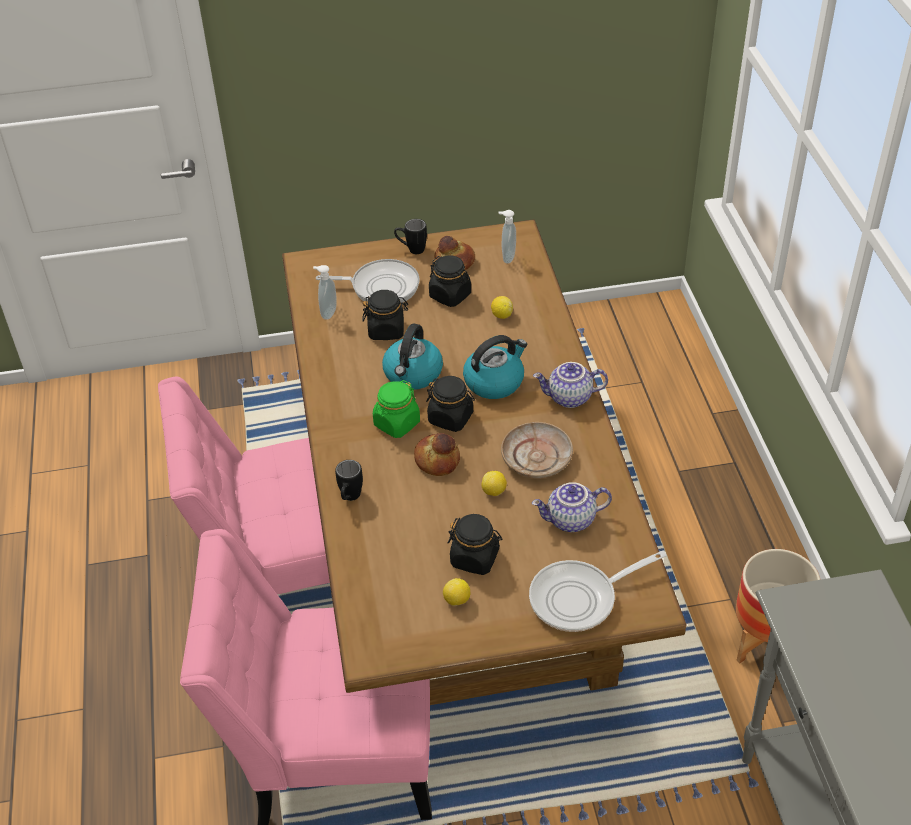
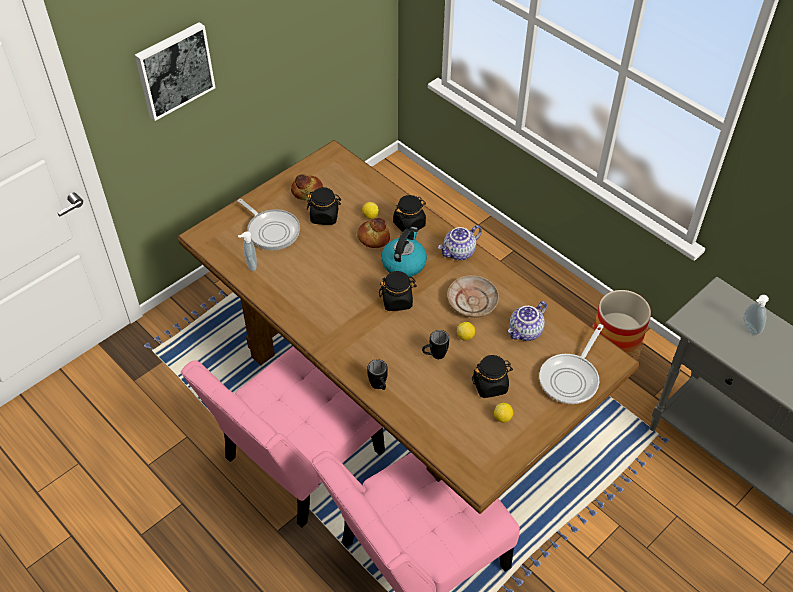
camera: 35 degrees left, 5 degrees up
frying pan [316,259,419,303] -> frying pan turned 75 degrees clockwise [238,199,300,250]
black jar [362,290,408,340] -> black jar moved to [393,195,426,232]
green jar [373,380,420,438] -> none
kettle [382,324,443,390] -> none
black mug [394,219,427,254] -> black mug moved to [422,330,449,359]
bread [414,433,460,476] -> bread moved to [357,218,390,248]
soap dispenser [498,210,516,264] -> soap dispenser moved to [743,295,769,336]
none -> picture [135,22,216,121]

